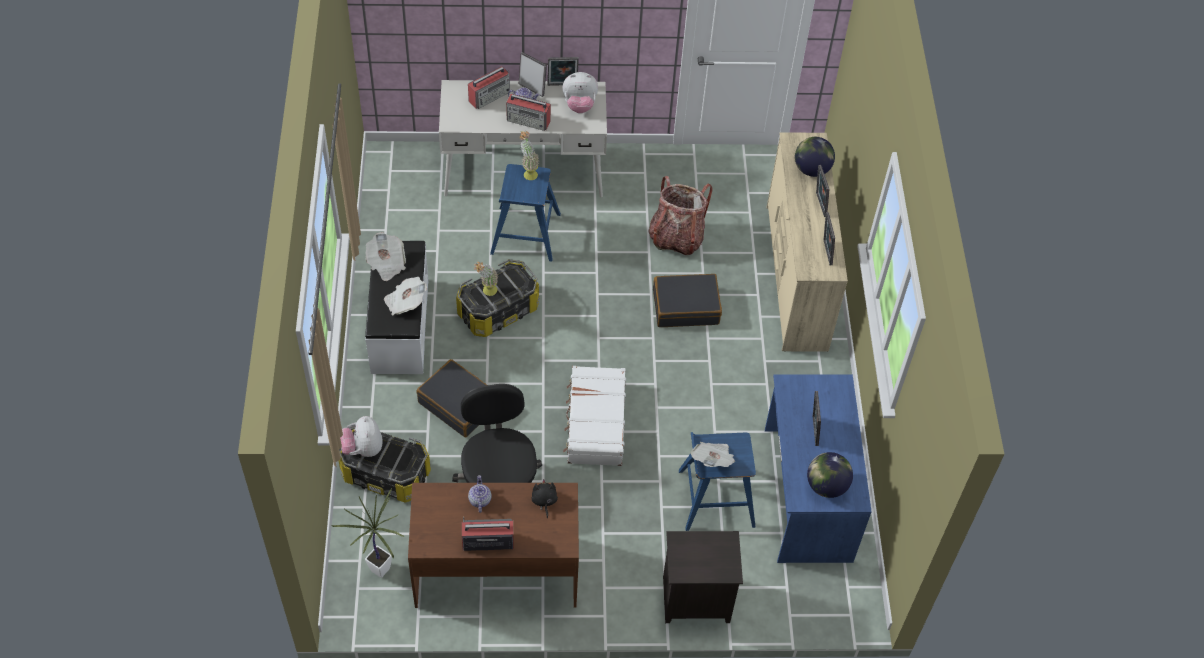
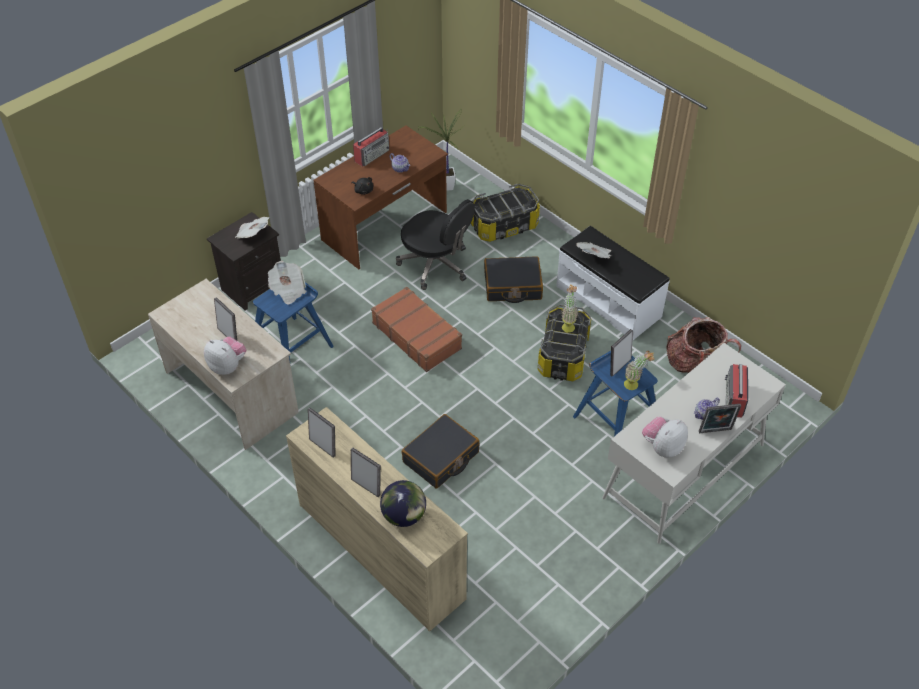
camera: 140 degrees right, 5 degrees down
plush toy [340,416,383,457] -> plush toy moved to [204,337,246,375]
newspaper [365,232,406,281] -> newspaper moved to [235,217,269,238]
radio [506,94,551,131] -> none
picture frame [548,57,579,86] -> picture frame moved to [610,329,633,377]
white suitcase [563,366,626,466] -> brown suitcase [371,287,462,372]
backpack [649,176,712,255] -> backpack moved to [667,317,741,373]
blue desk [765,374,872,563] -> beige desk [148,279,299,450]
globe [807,452,853,498] -> none

